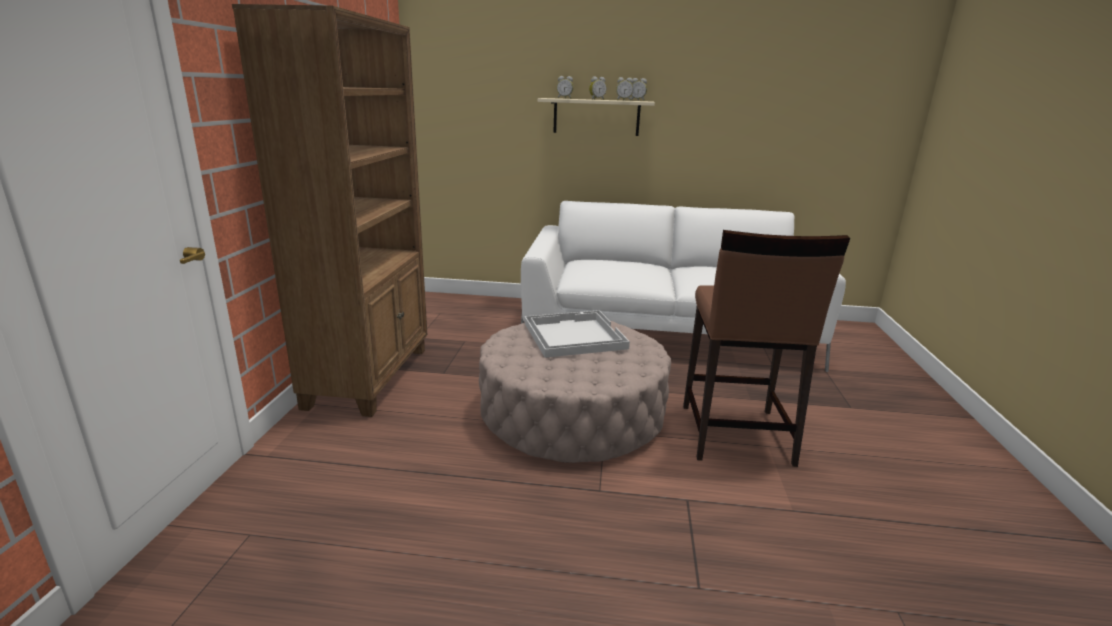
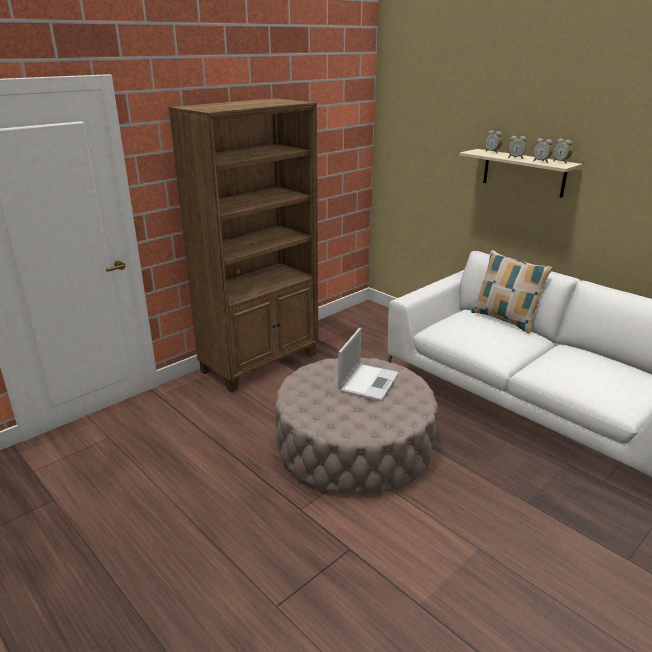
camera: 40 degrees right, 5 degrees up
white tray [524,310,630,358] -> laptop [338,328,399,402]
brown stool [683,230,850,467] -> none
none -> pillow [471,250,553,333]

